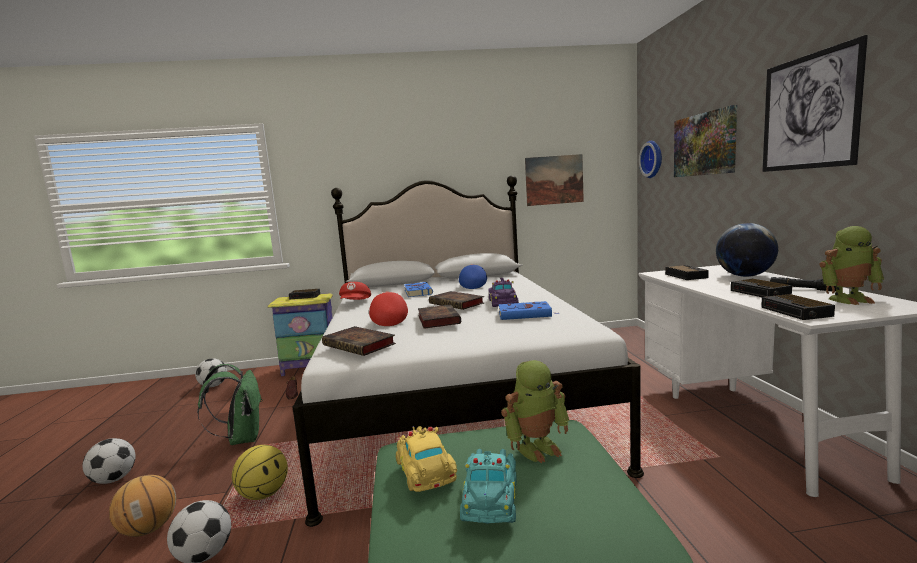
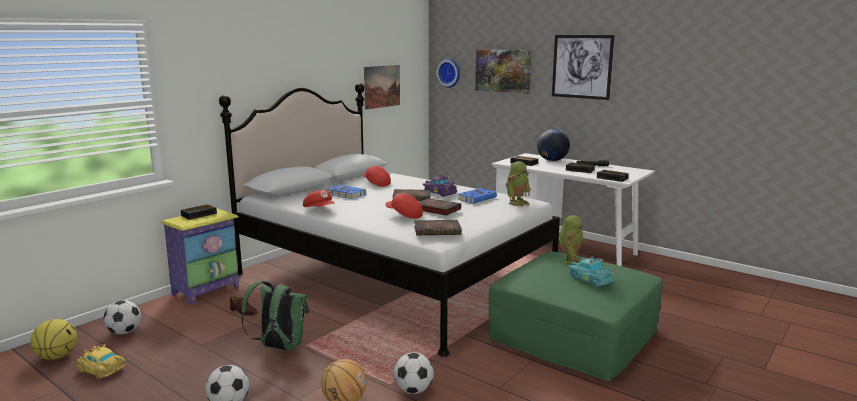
camera: 45 degrees left, 5 degrees up
basketball [232,445,288,500] -> basketball moved to [30,319,77,360]
yellow toy car [396,426,457,492] -> yellow toy car moved to [76,344,126,379]
blue cap [459,264,487,289] -> red cap [363,166,391,187]
toy robot [819,226,884,305] -> toy robot moved to [506,161,531,206]

